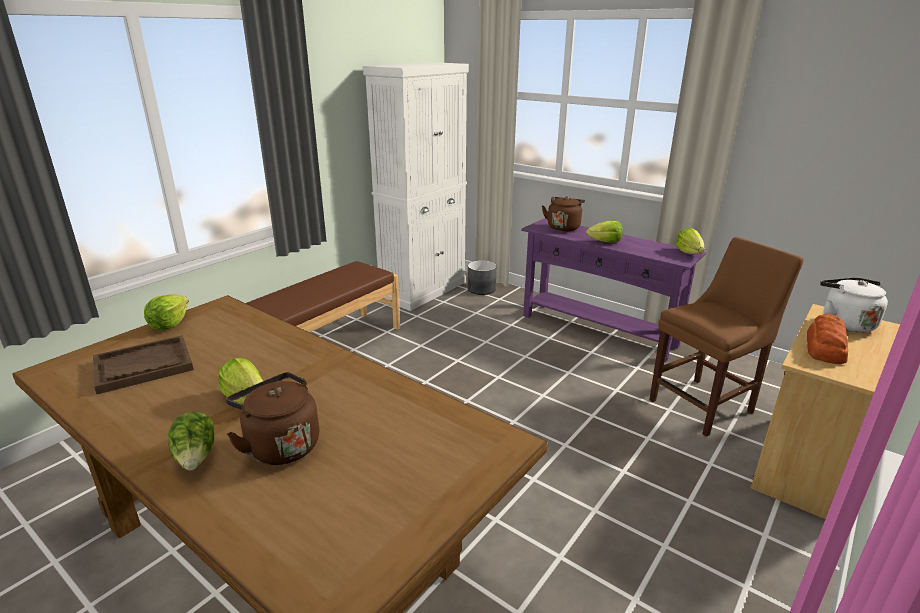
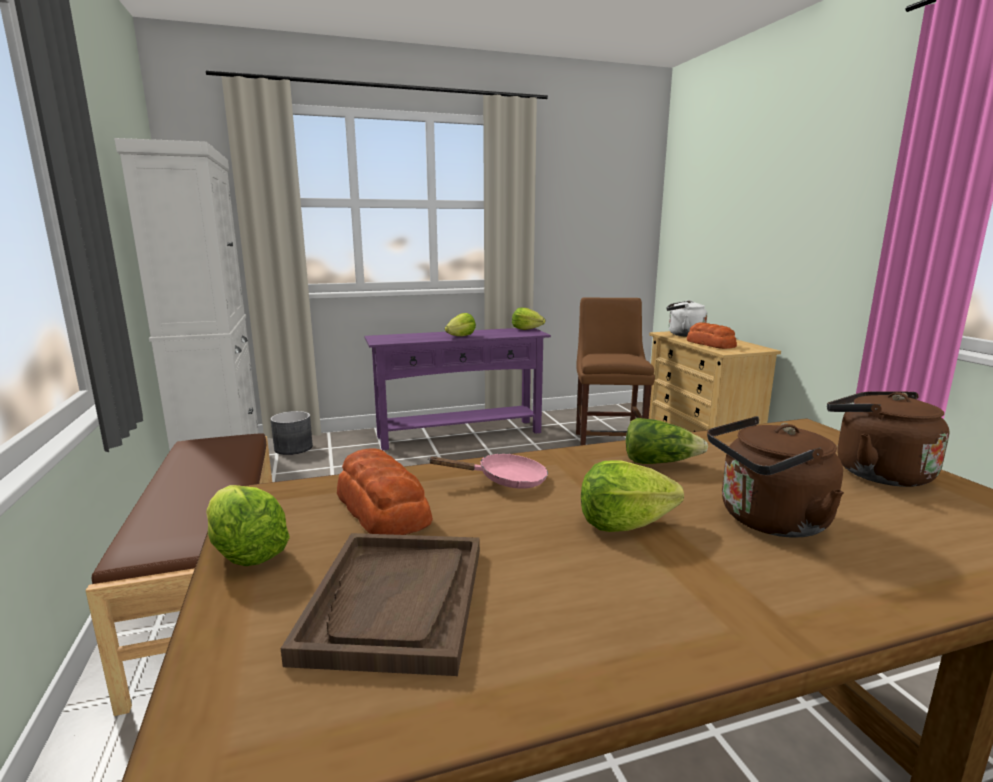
camera: 55 degrees left, 10 degrees down
lettuce [168,412,214,470] -> lettuce moved to [626,418,708,464]
brown kettle [542,196,585,231] -> brown kettle moved to [827,391,949,487]
none -> bread [337,448,433,535]
none -> pink frying pan [428,454,548,489]

